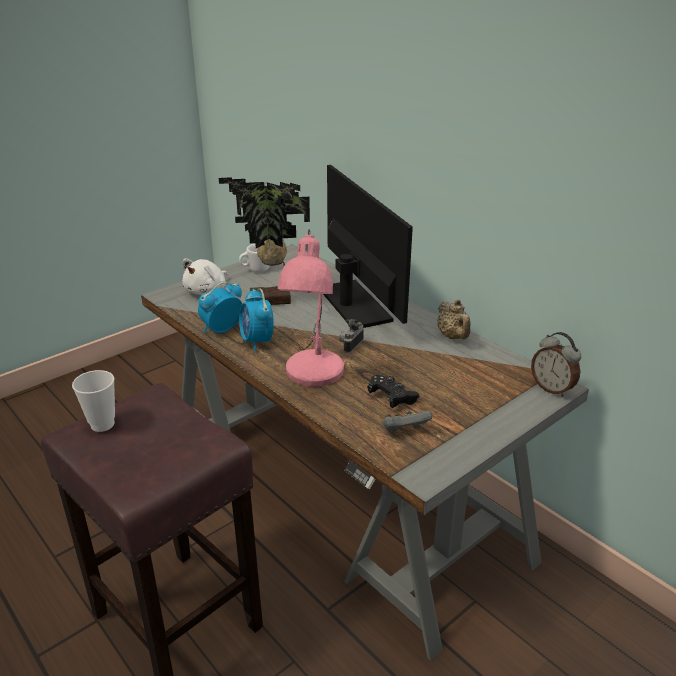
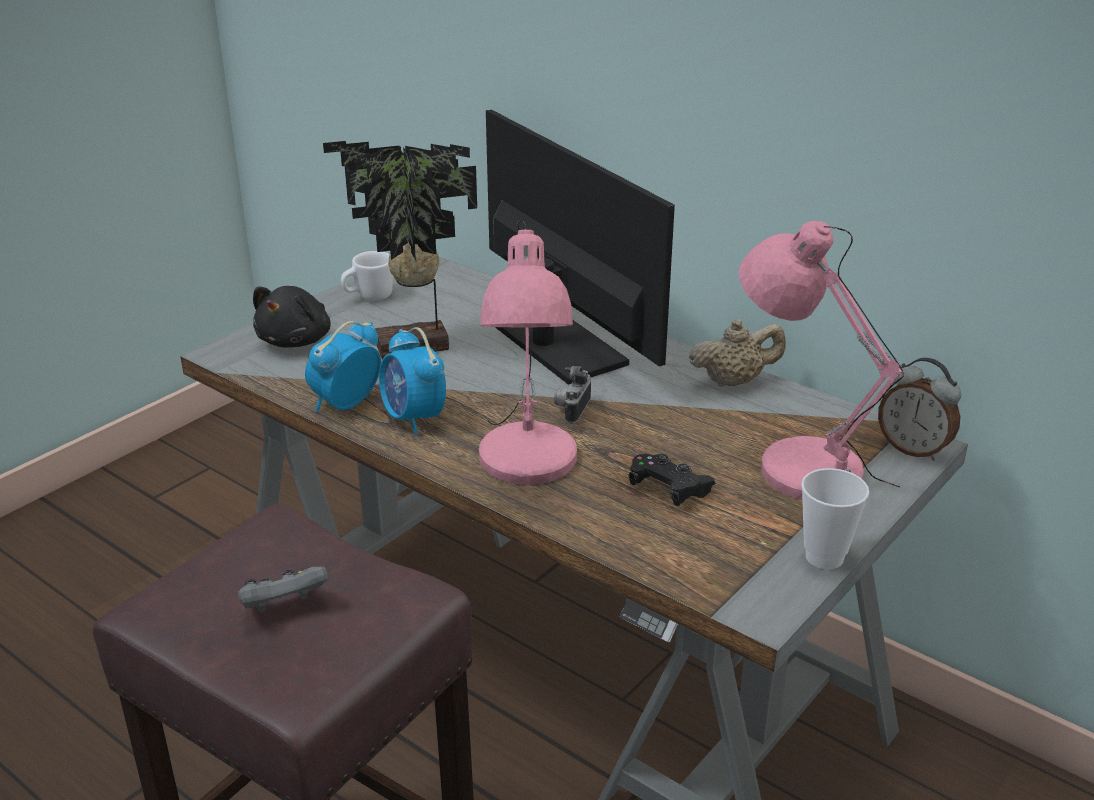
camera: 10 degrees left, 0 degrees up
cup [72,370,115,432] -> cup moved to [801,468,869,569]
white plush toy [182,259,228,295] -> black plush toy [253,286,331,348]
grey game controller [383,411,432,433] -> grey game controller moved to [238,567,328,612]
beige teapot [437,299,471,339] -> beige teapot turned 75 degrees counterclockwise [689,319,786,386]
none -> pink table lamp [739,221,904,500]

